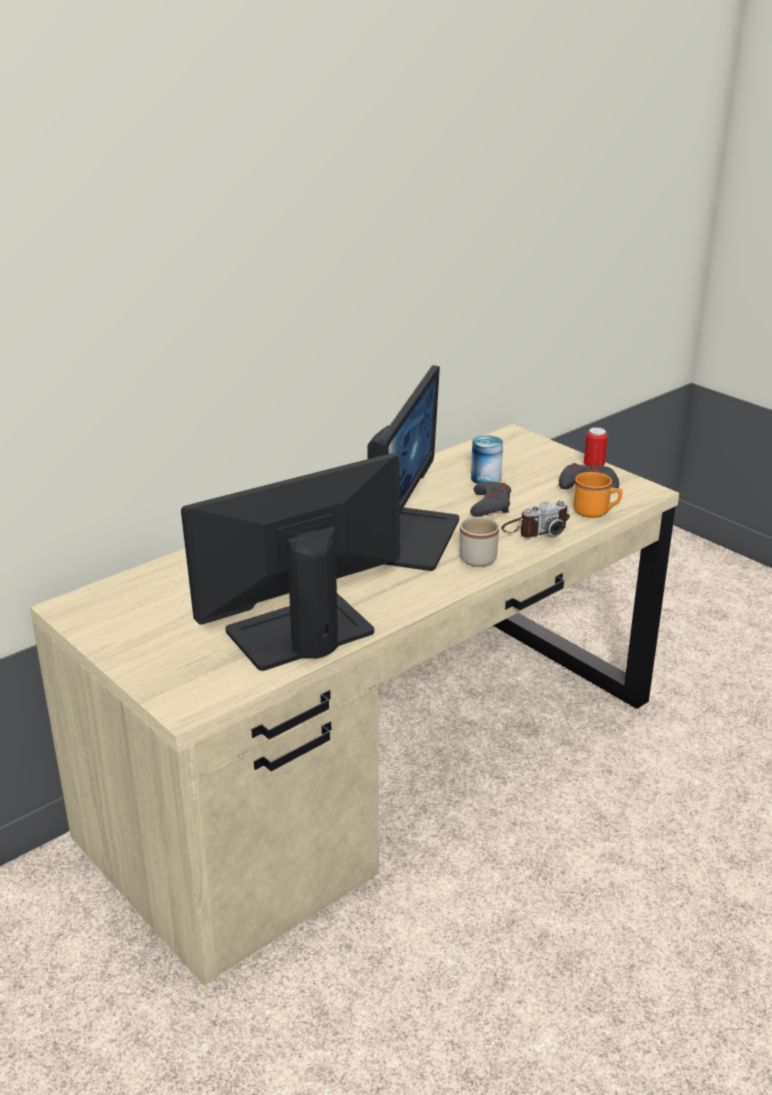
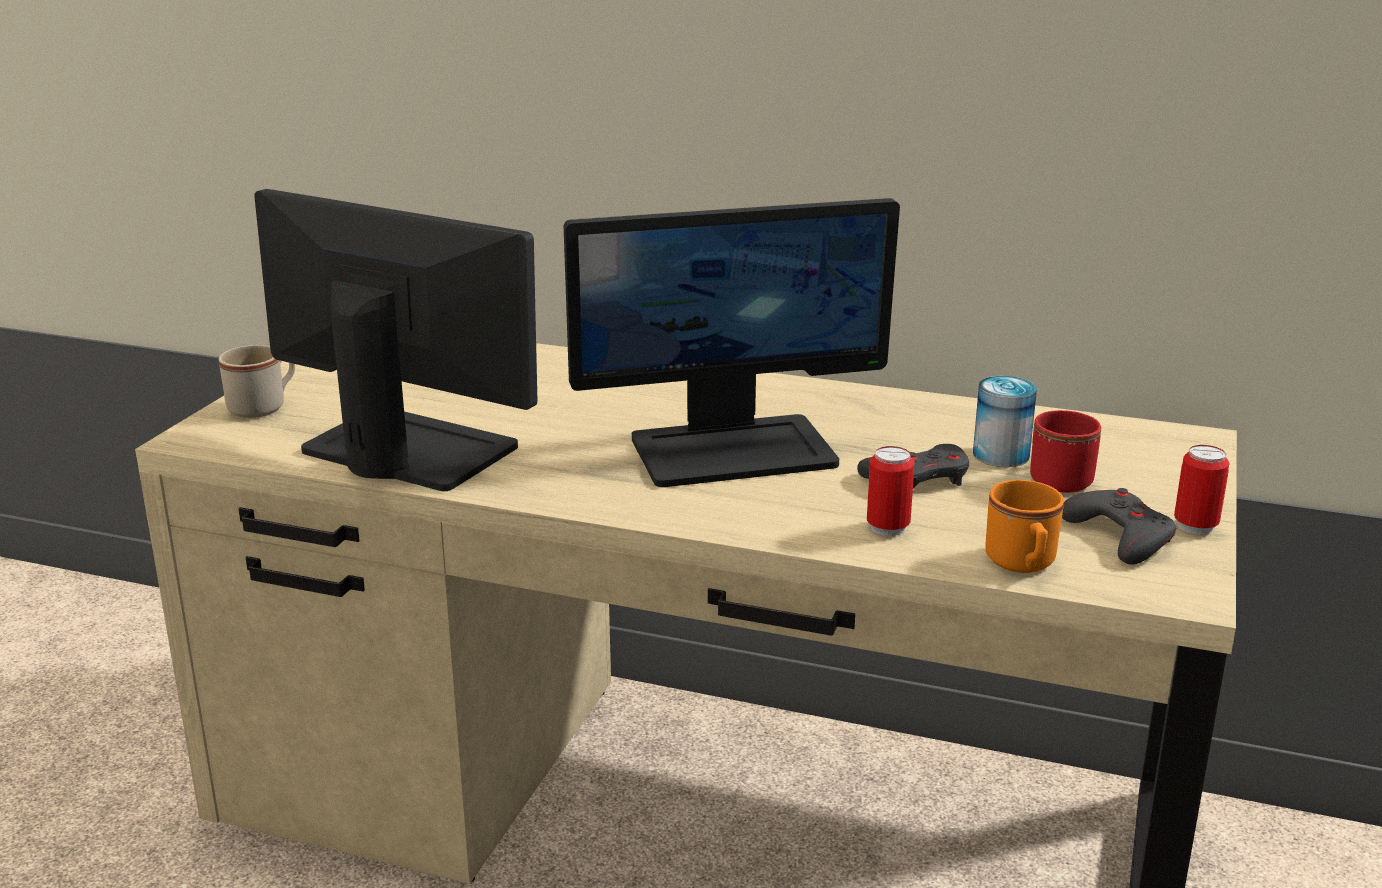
camera: 60 degrees right, 5 degrees down
beige mug [460,516,499,567] -> beige mug moved to [218,345,295,418]
camera [501,501,570,538] -> can [867,446,914,536]
none -> red mug [1030,410,1101,493]

